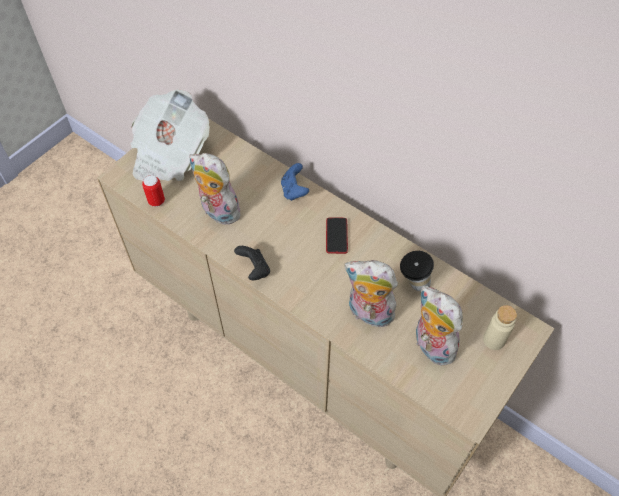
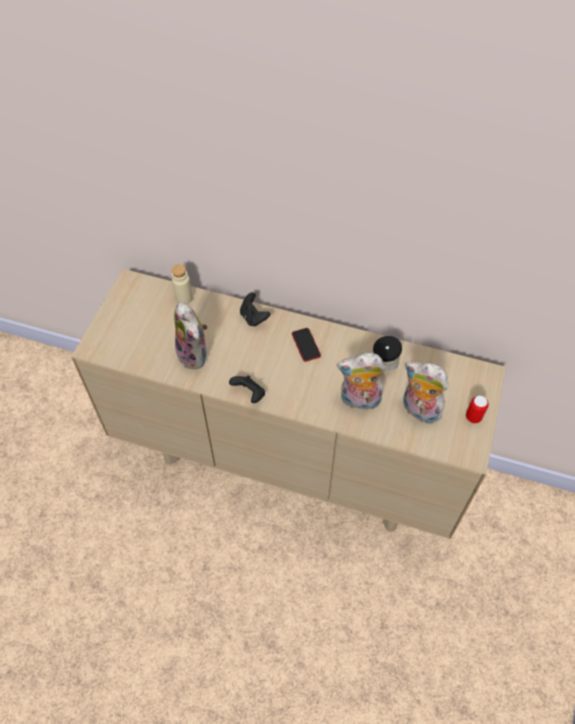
camera: 20 degrees left, 0 degrees up
newspaper [130,89,210,181] -> none
can [142,175,165,207] -> can moved to [466,396,489,423]
plush toy [189,153,243,225] -> plush toy turned 135 degrees counterclockwise [174,301,207,369]
blue game controller [281,163,309,201] -> black game controller [240,292,270,327]
beige bottle [483,305,517,350] -> beige bottle moved to [172,264,193,304]

